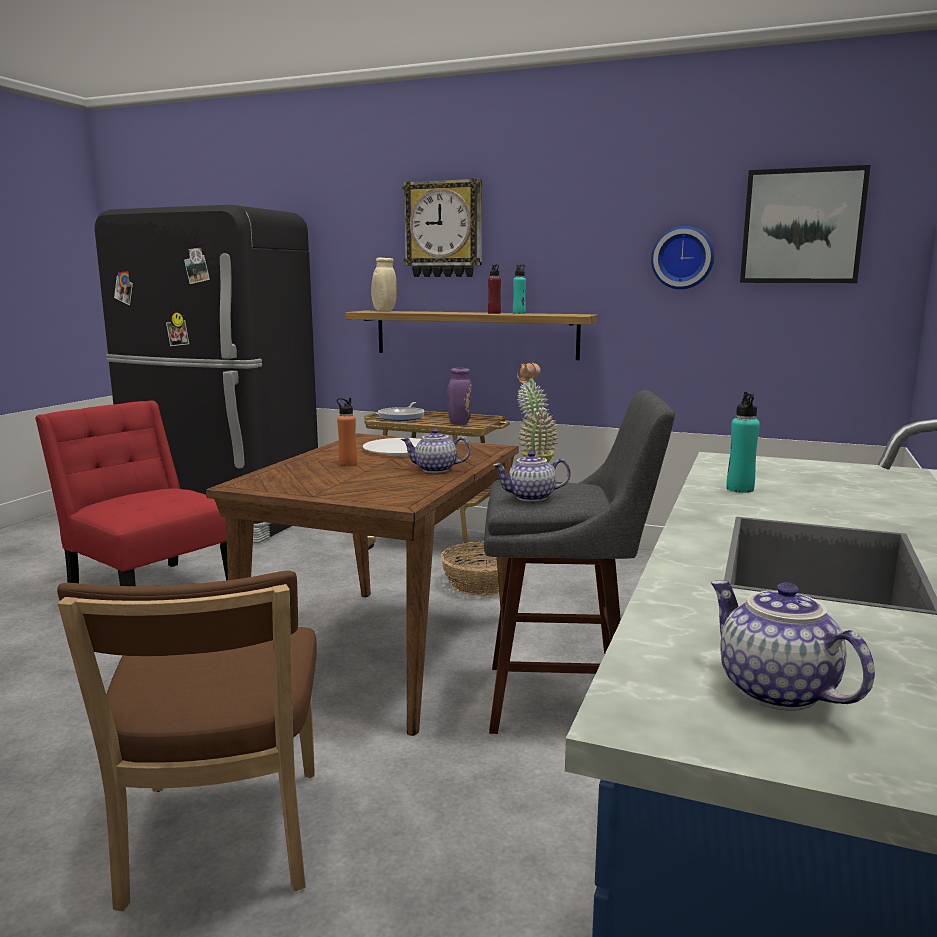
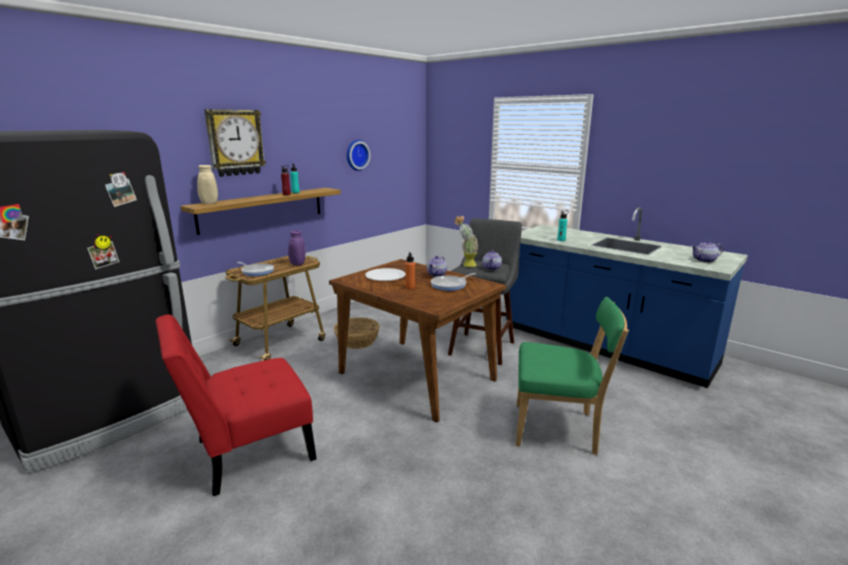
camera: 70 degrees left, 5 degrees up
brown chair [57,571,317,911] -> green chair [516,297,629,455]
picture [740,165,871,283] -> none
none -> frying pan [431,273,476,291]

